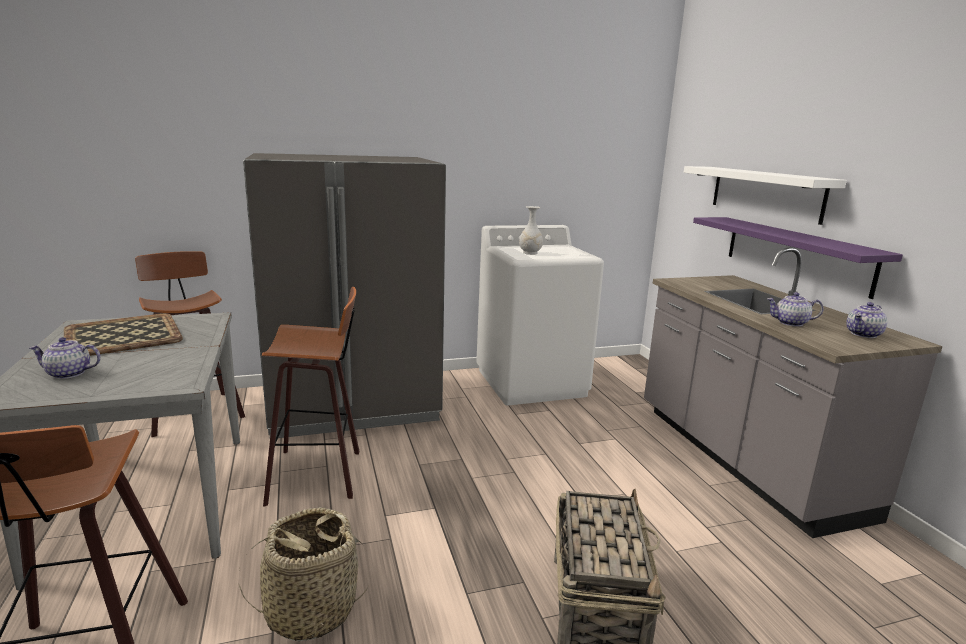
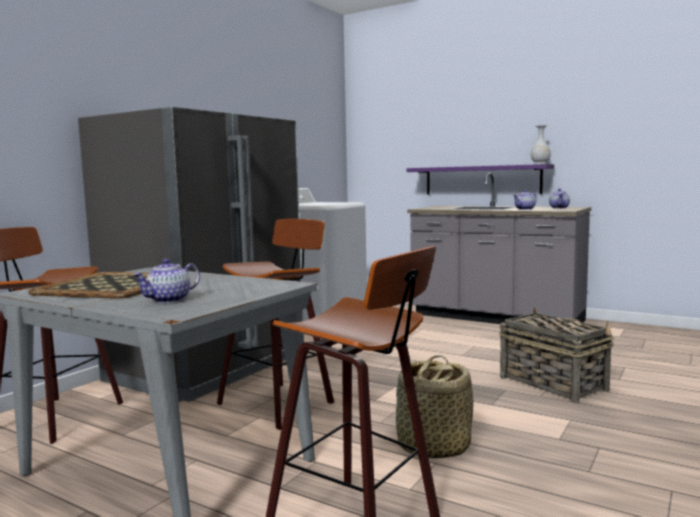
camera: 40 degrees left, 10 degrees down
white vase [519,206,543,255] -> white vase moved to [531,125,551,164]
white shelf [684,166,847,225] -> none

